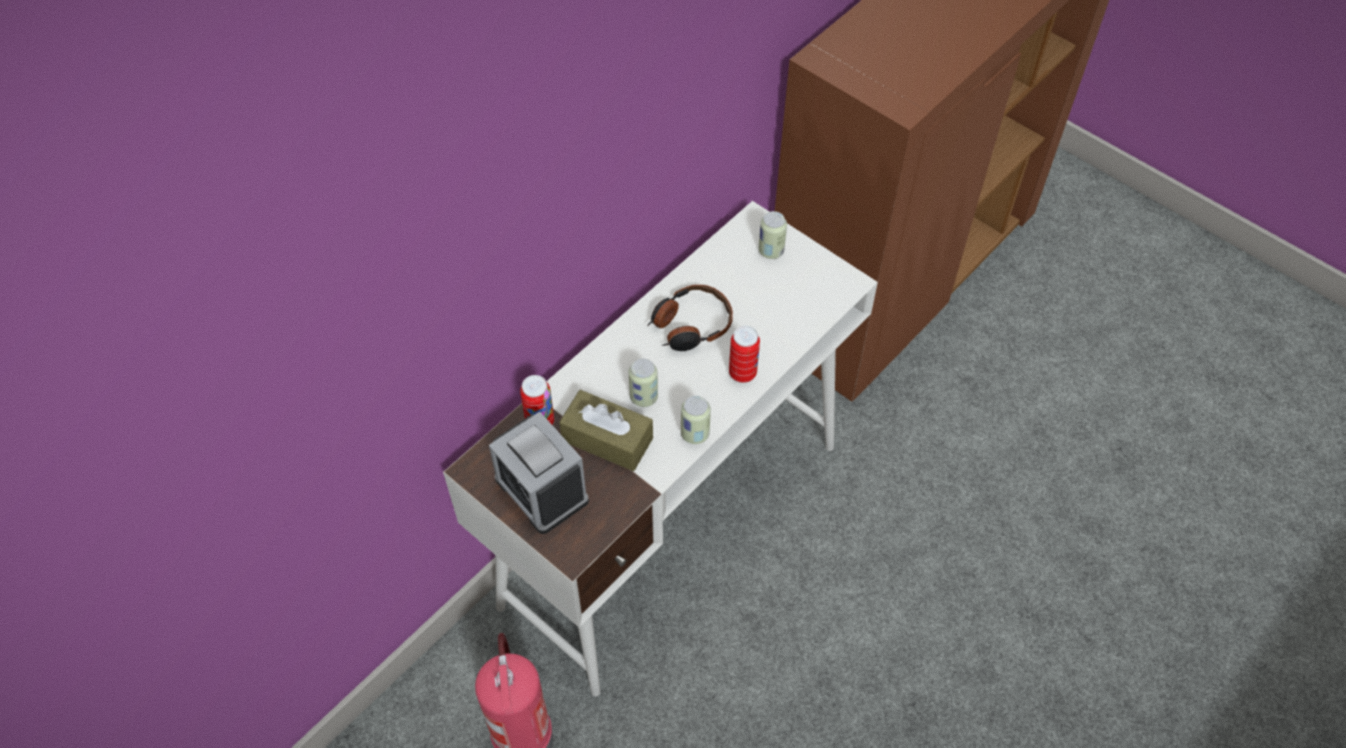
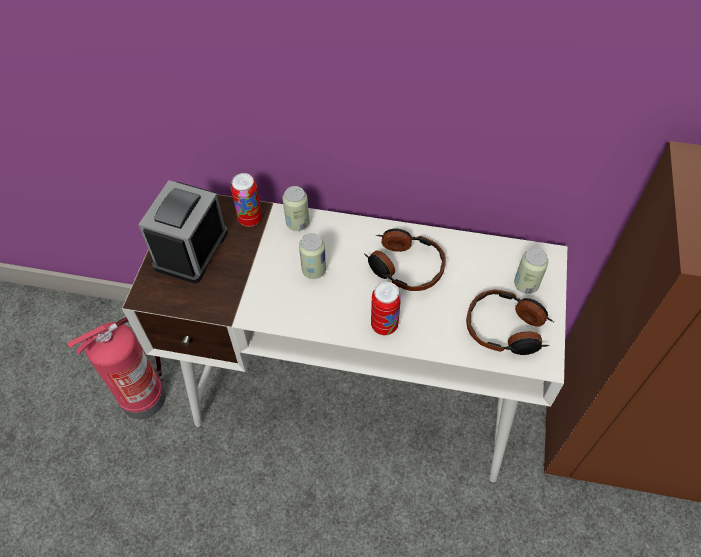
camera: 60 degrees right, 0 degrees up
brown tissue box [559,390,653,471] -> none
can [681,396,711,444] -> can moved to [283,186,309,231]
none -> headphones [466,290,554,355]

